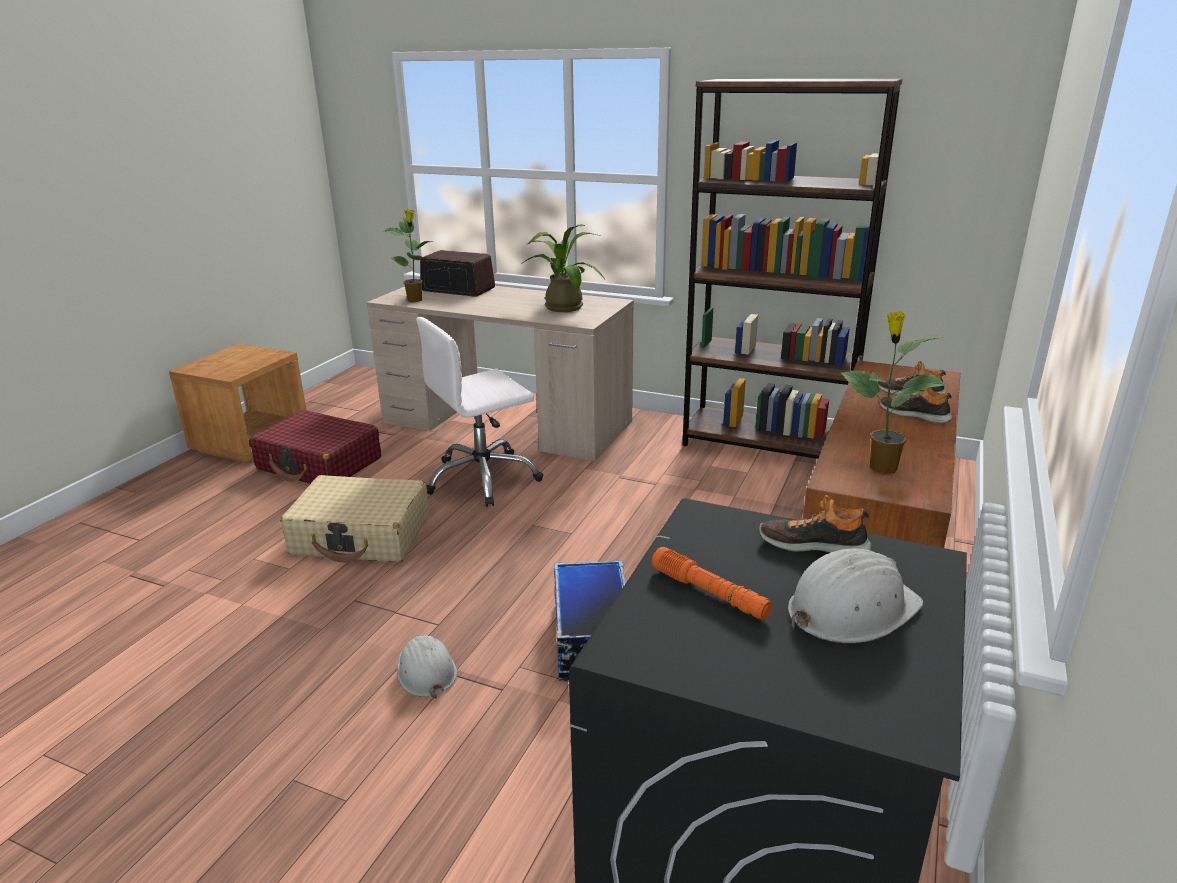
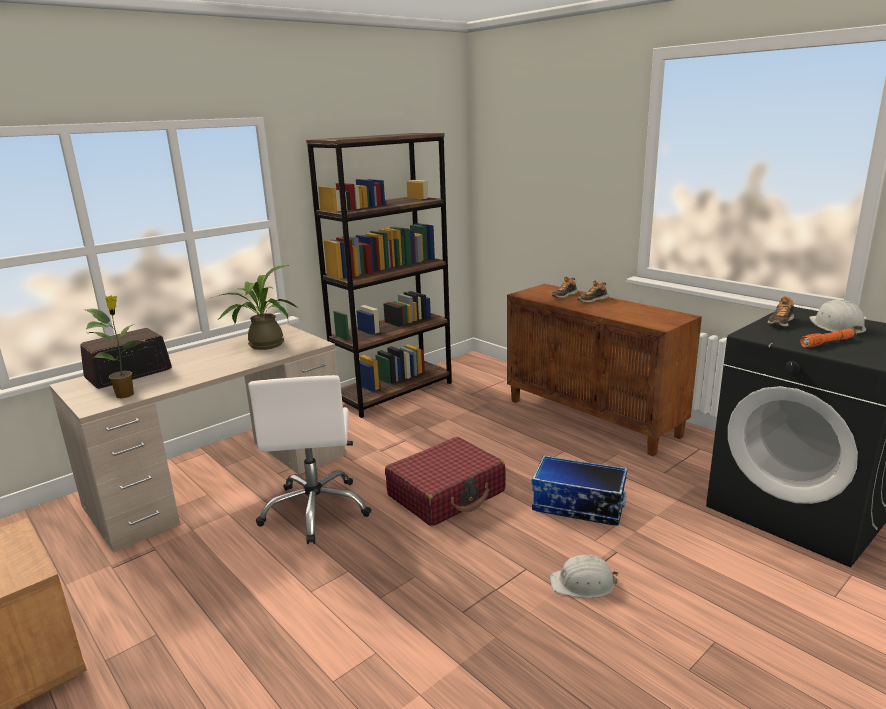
camera: 65 degrees left, 5 degrees down
red suitcase [249,410,381,484] -> red suitcase moved to [385,437,506,526]
beige suitcase [280,475,429,563] -> none
potted plant [840,311,948,474] -> none

